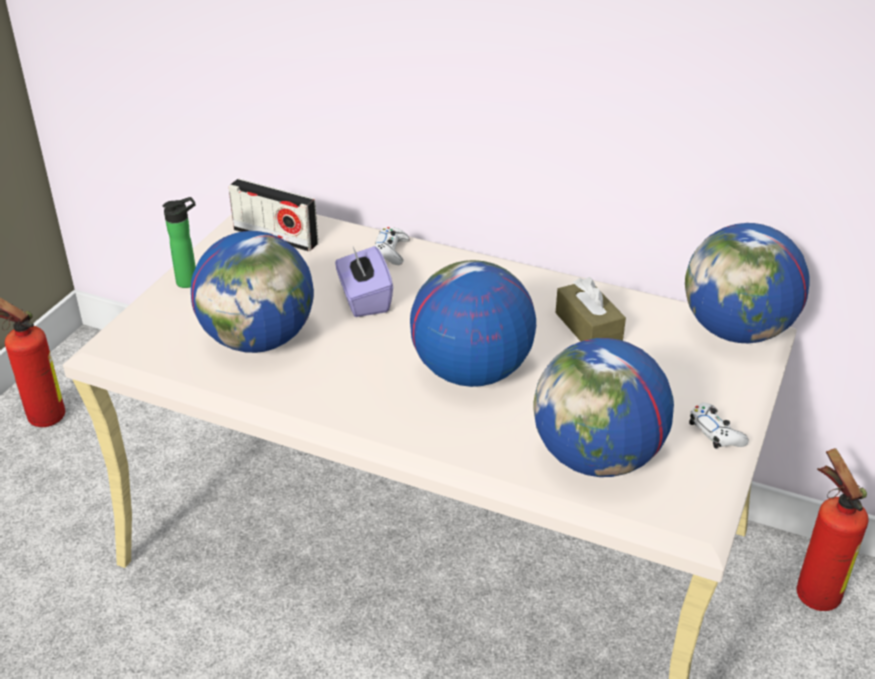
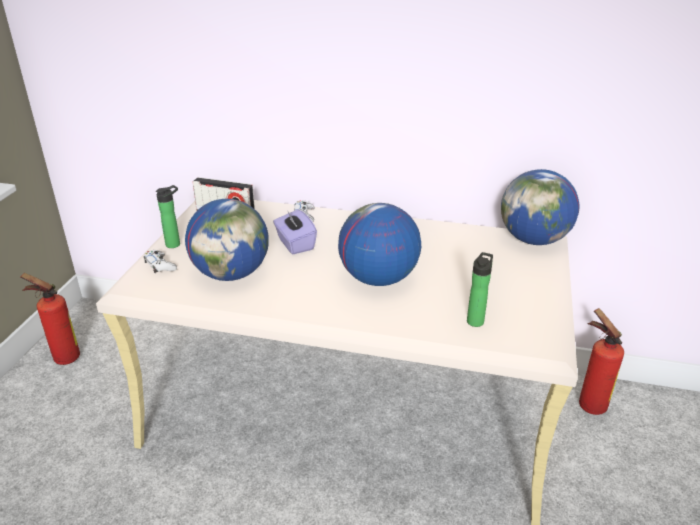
camera: 10 degrees left, 5 degrees down
globe [533,338,674,477] -> bottle [467,252,493,327]
brown tissue box [556,277,626,341] -> none
white game controller [689,403,749,449] -> white game controller moved to [144,250,177,273]

